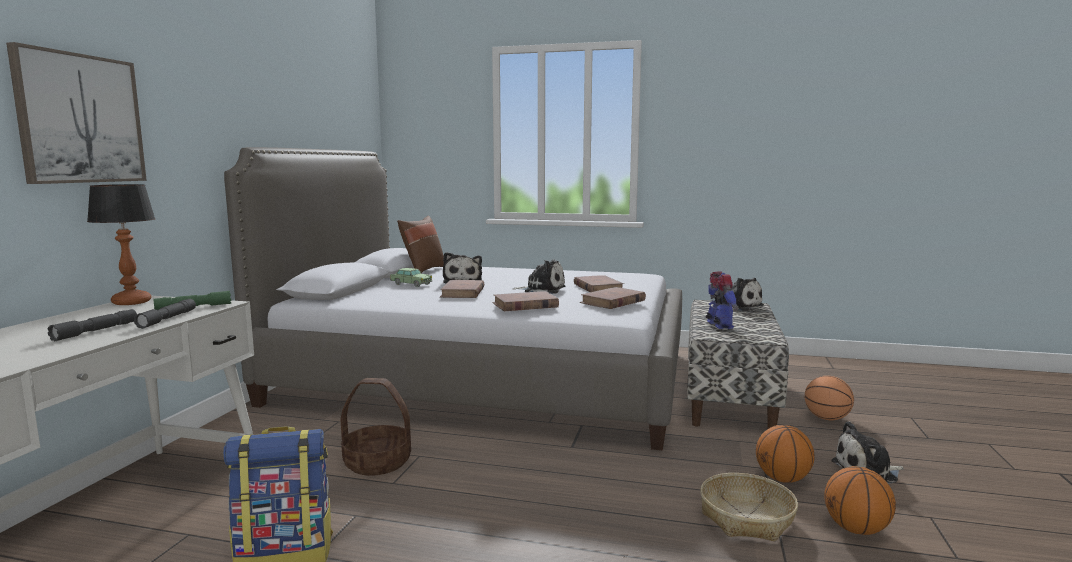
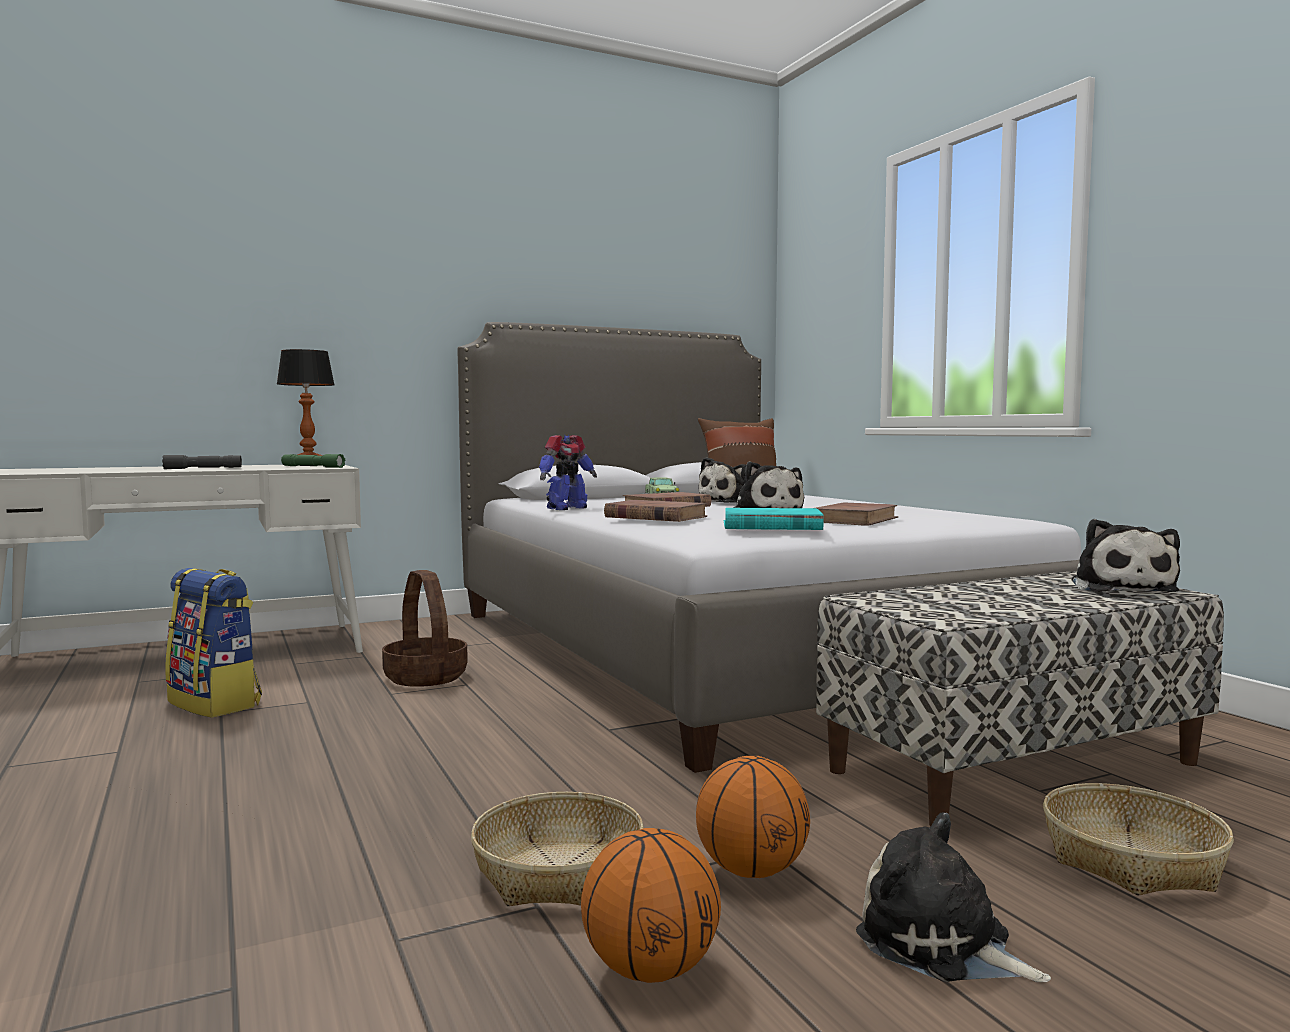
camera: 50 degrees right, 5 degrees down
picture [6,42,147,184] -> none
grey flashlight [134,299,196,329] -> none
brown book [580,287,646,309] -> turquoise book [724,508,824,530]
toy robot [706,271,738,329] -> toy robot moved to [539,434,597,510]
basketball [804,376,854,420] -> basket [1043,783,1234,895]

